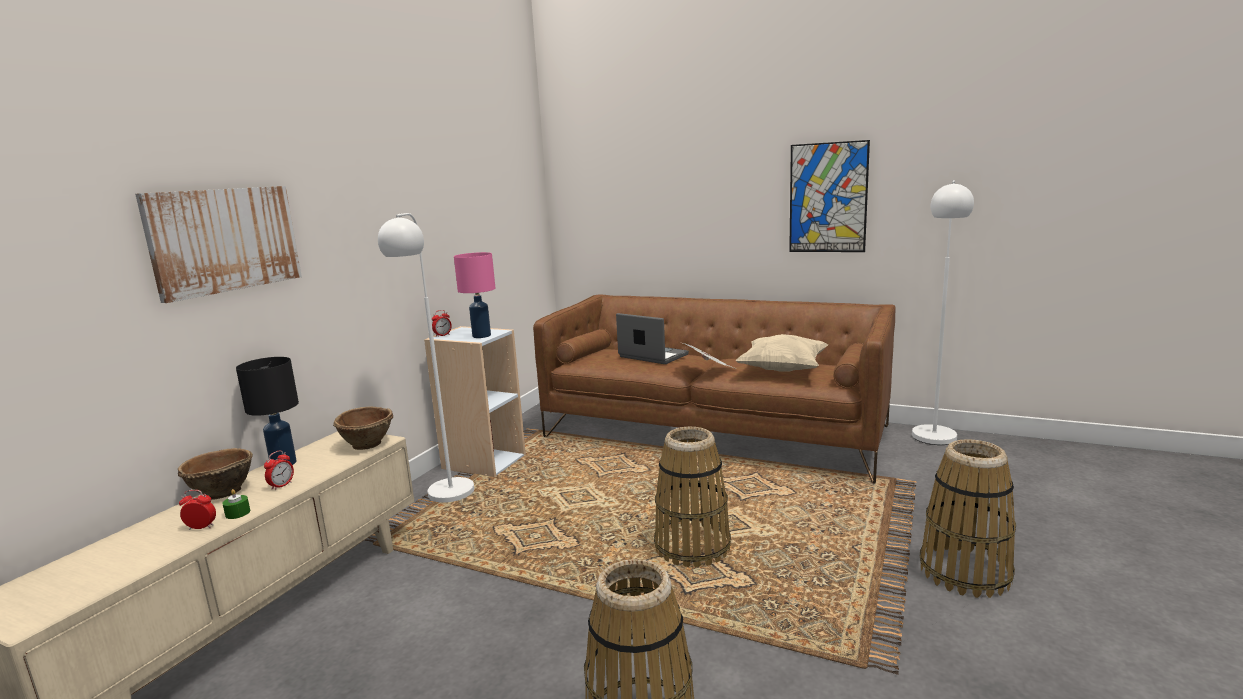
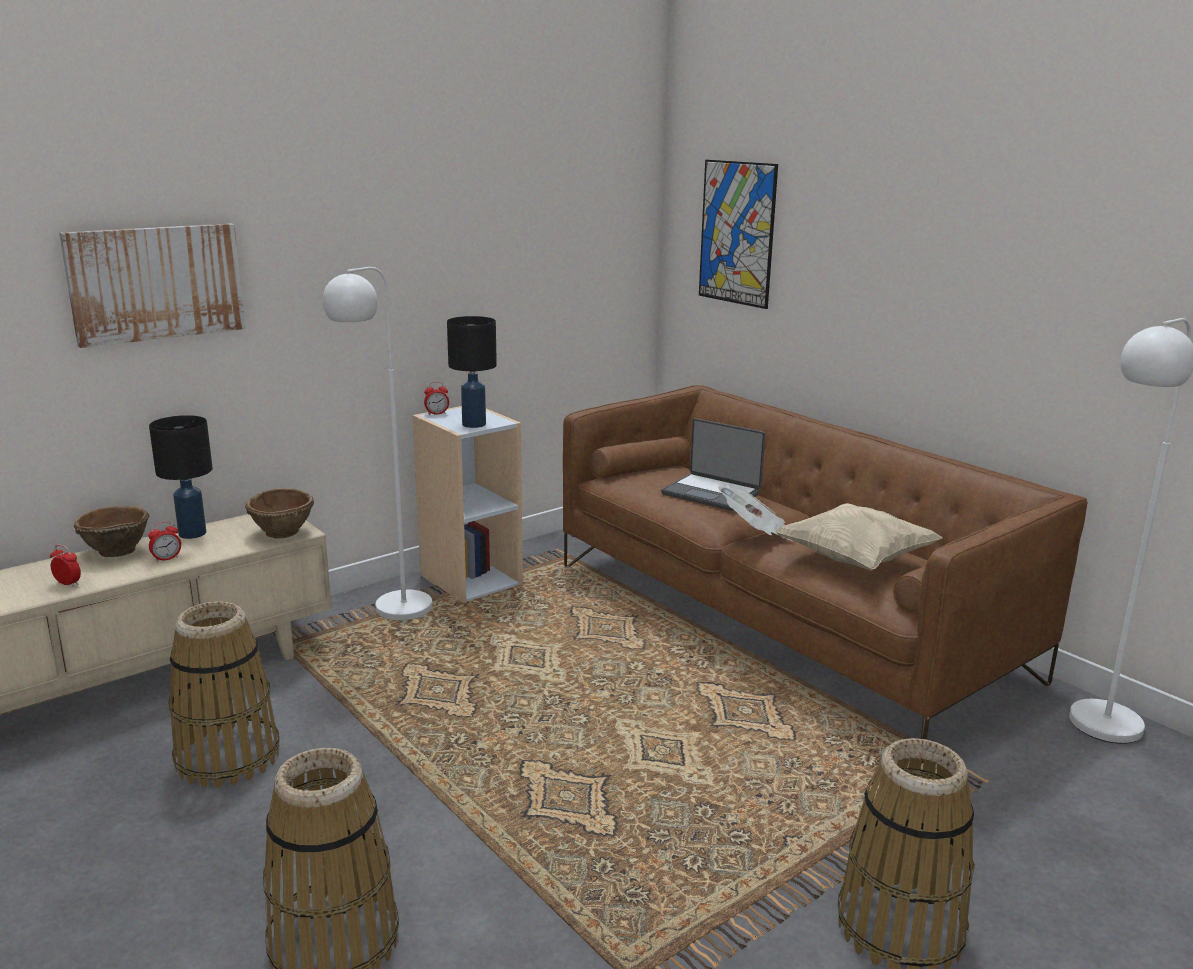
camera: 25 degrees right, 5 degrees up
green candle [222,489,250,519] -> none
pink table lamp [454,252,495,338] -> black table lamp [447,316,497,428]
laptop [616,313,689,364] -> laptop turned 150 degrees clockwise [661,418,765,511]
basket [654,427,731,567] -> basket moved to [168,601,279,788]
picture [789,140,870,252] -> picture moved to [699,160,778,309]

